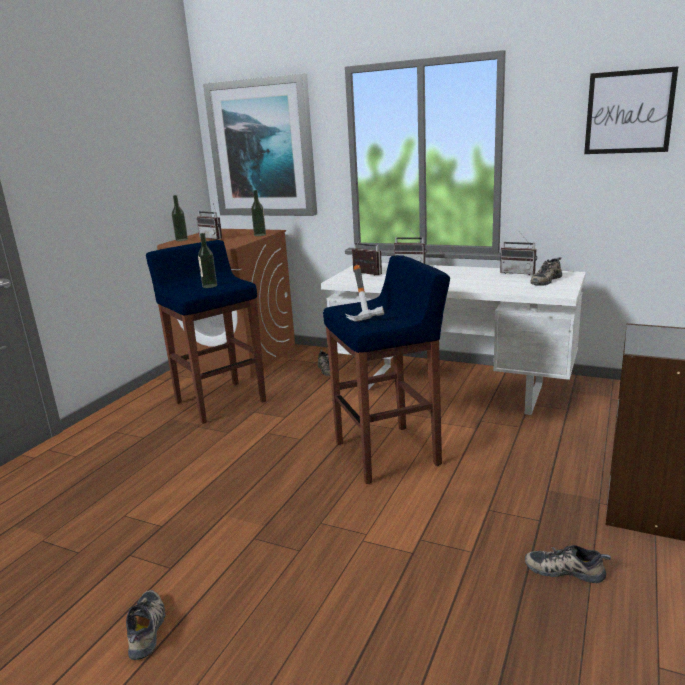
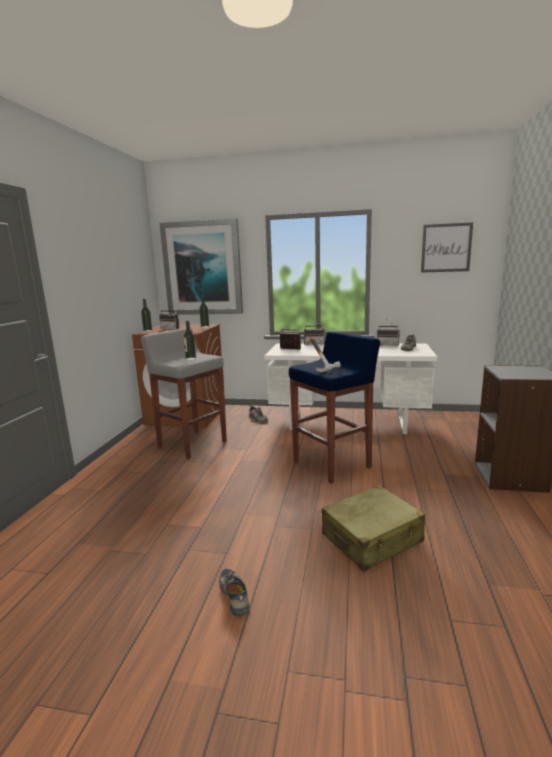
camera: 15 degrees left, 5 degrees down
blue stool [146,240,266,424] -> grey stool [141,328,227,459]
shoe [525,545,611,583] -> none
none -> beige suitcase [322,485,425,571]

